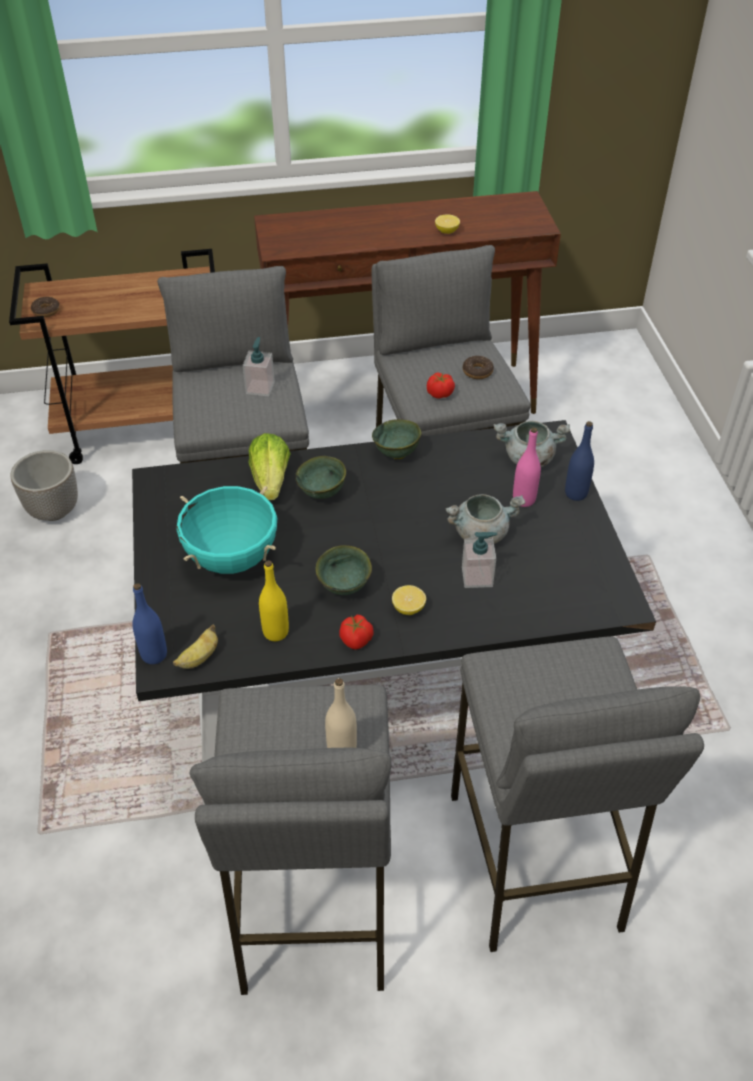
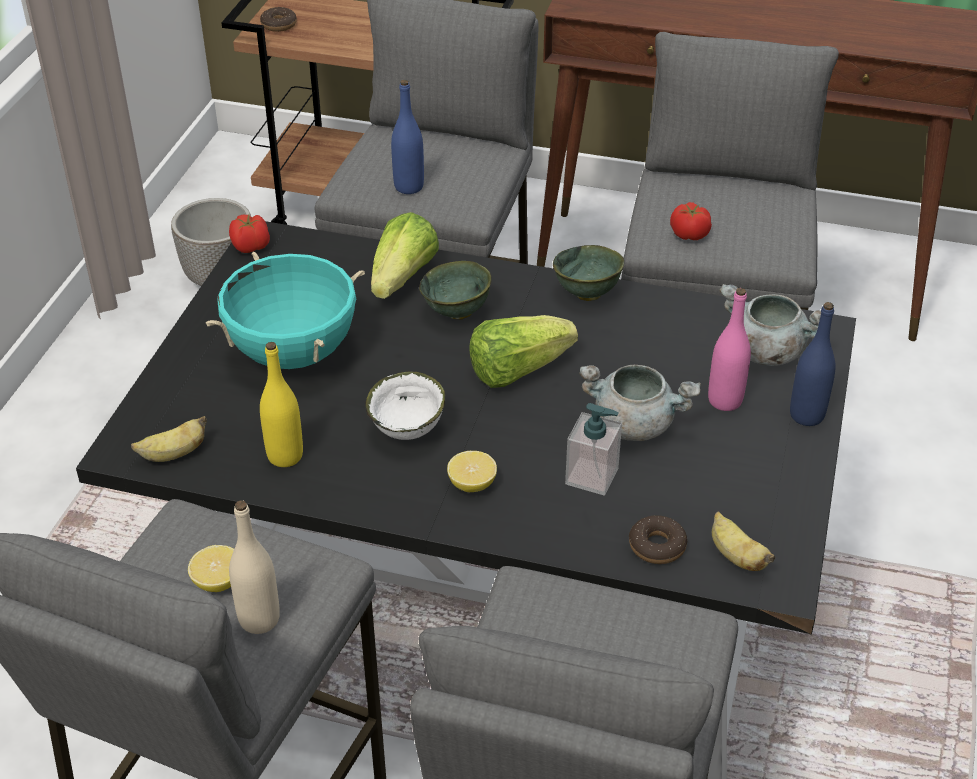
camera: 25 degrees right, 5 degrees down
blue bottle [132,583,167,664] -> blue bottle moved to [391,80,424,194]
soap dispenser [243,337,275,396] -> none
green bowl [315,545,372,595] -> white bowl [365,371,446,440]
tomato [339,615,374,650] -> tomato moved to [229,213,270,253]
lemon [435,215,460,234] -> lemon moved to [188,545,234,592]
donut [463,356,494,379] -> donut moved to [629,515,687,564]
none -> lettuce [469,315,578,388]
none -> banana [712,511,775,571]

